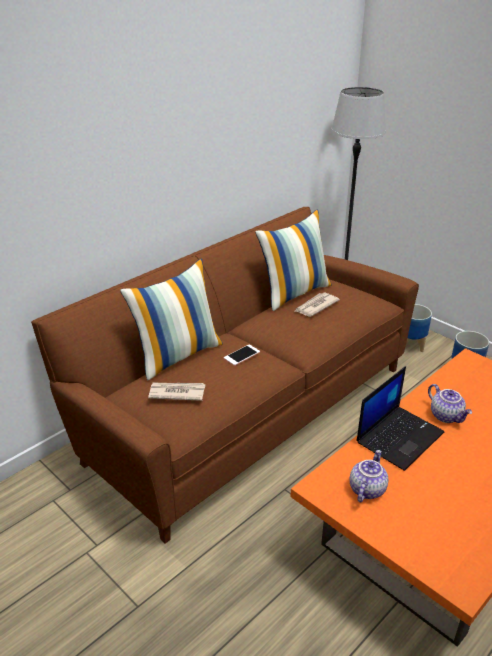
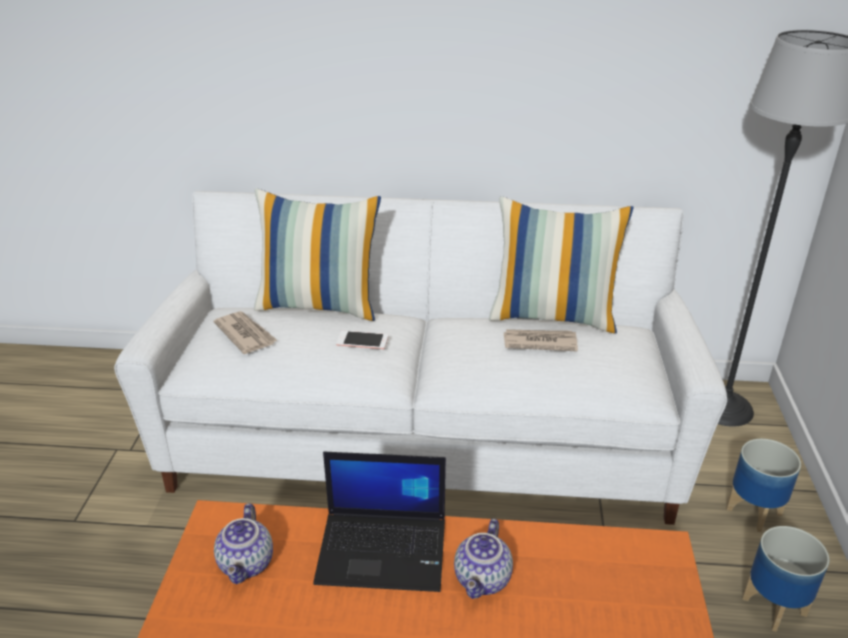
camera: 50 degrees right, 0 degrees up
brown sofa [31,207,419,544] -> white sofa [114,191,727,525]
teapot [350,450,388,502] -> teapot turned 105 degrees clockwise [214,503,273,584]

